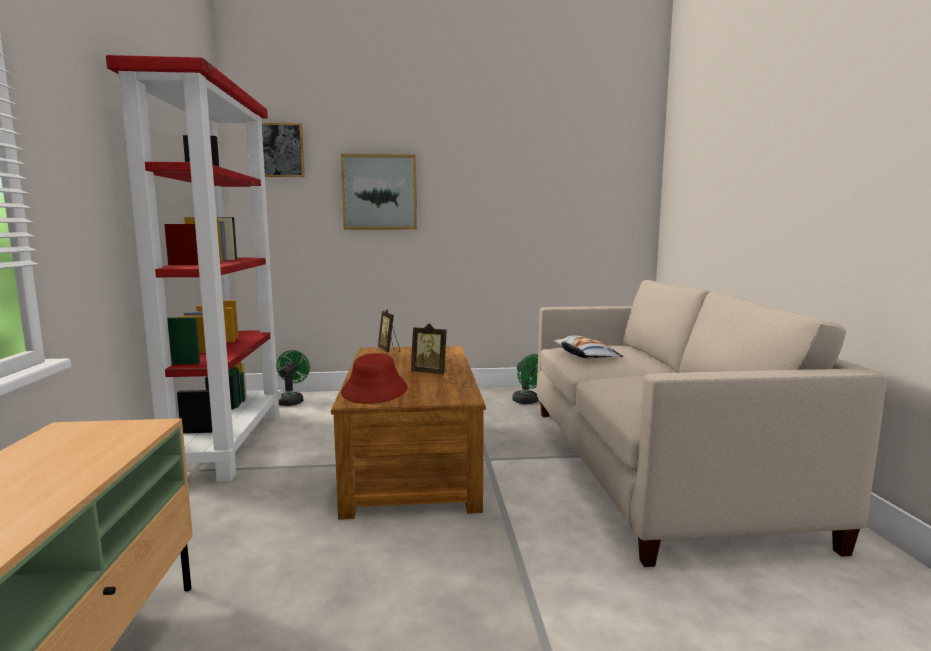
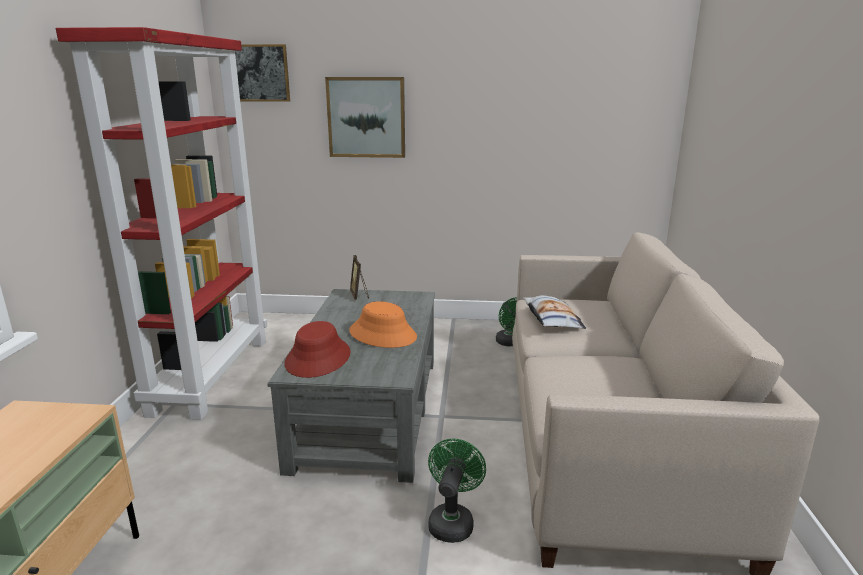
camera: 10 degrees right, 10 degrees up
green fan [276,350,310,406] -> green fan moved to [428,439,486,543]
brown coffee table [331,346,486,520] -> grey coffee table [267,289,435,483]
picture frame [411,323,447,374] -> orange hat [349,301,417,348]

